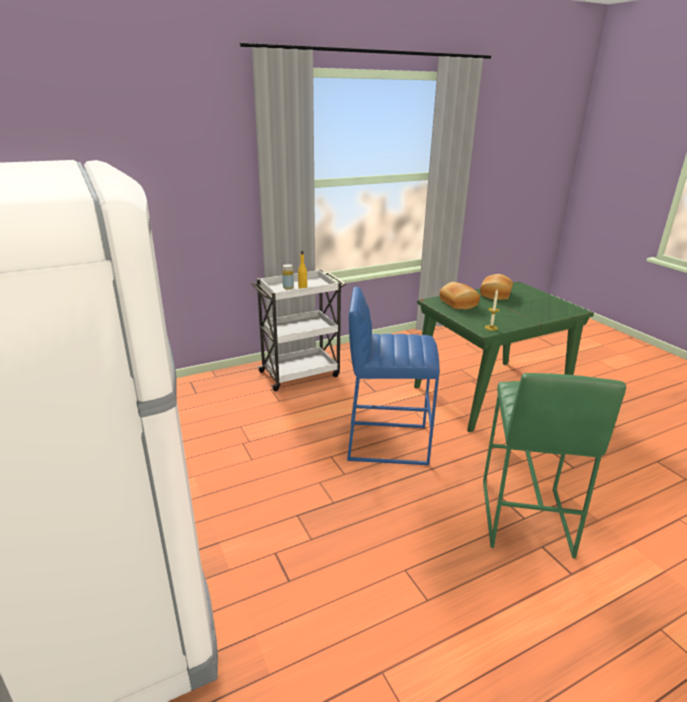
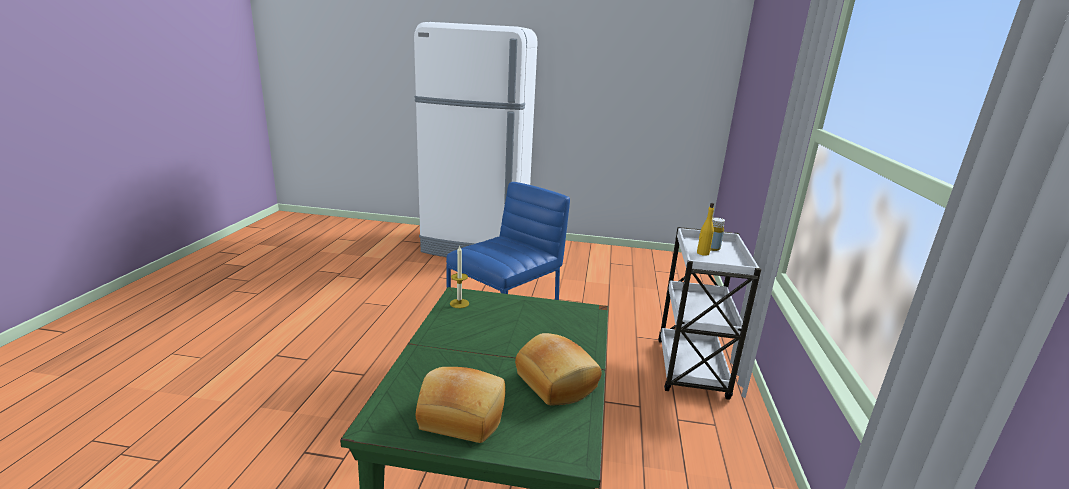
camera: 125 degrees right, 5 degrees down
bread [439,282,480,310] -> bread moved to [416,367,505,443]
green stool [483,373,626,559] -> none

